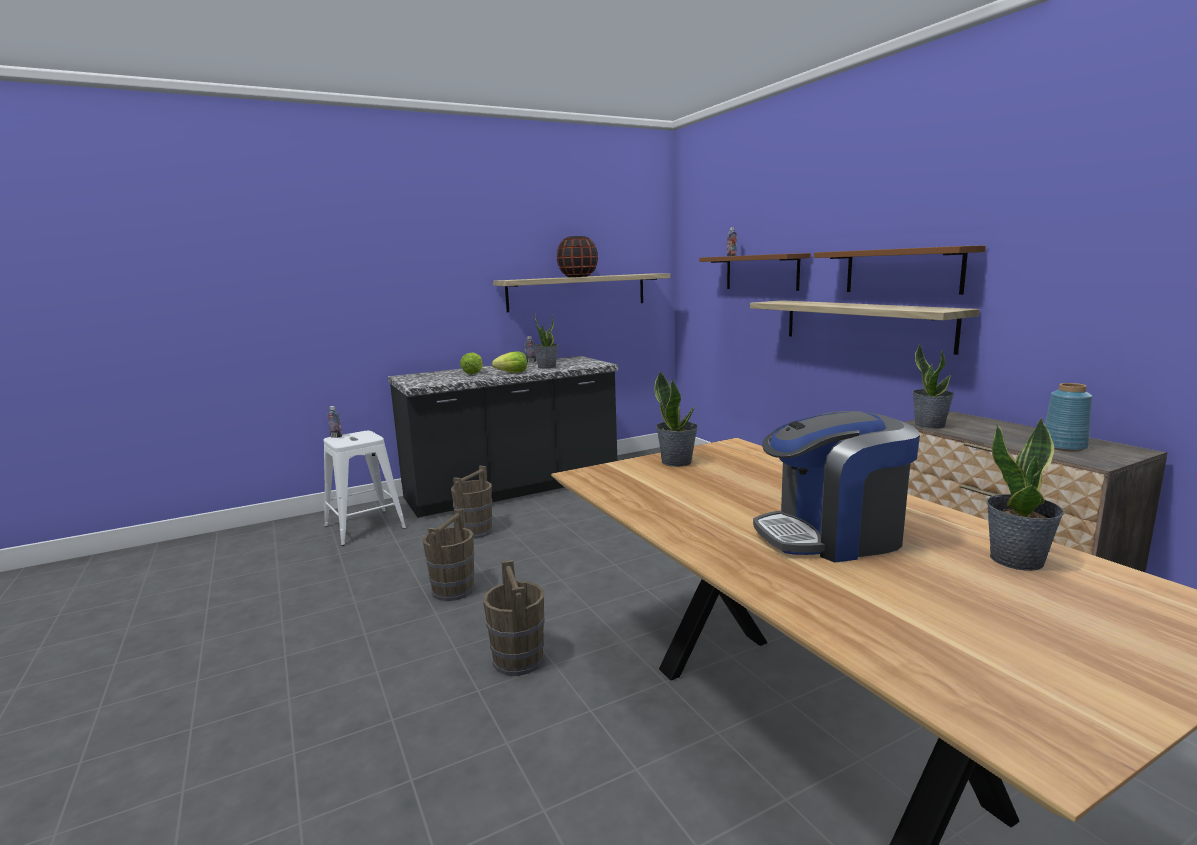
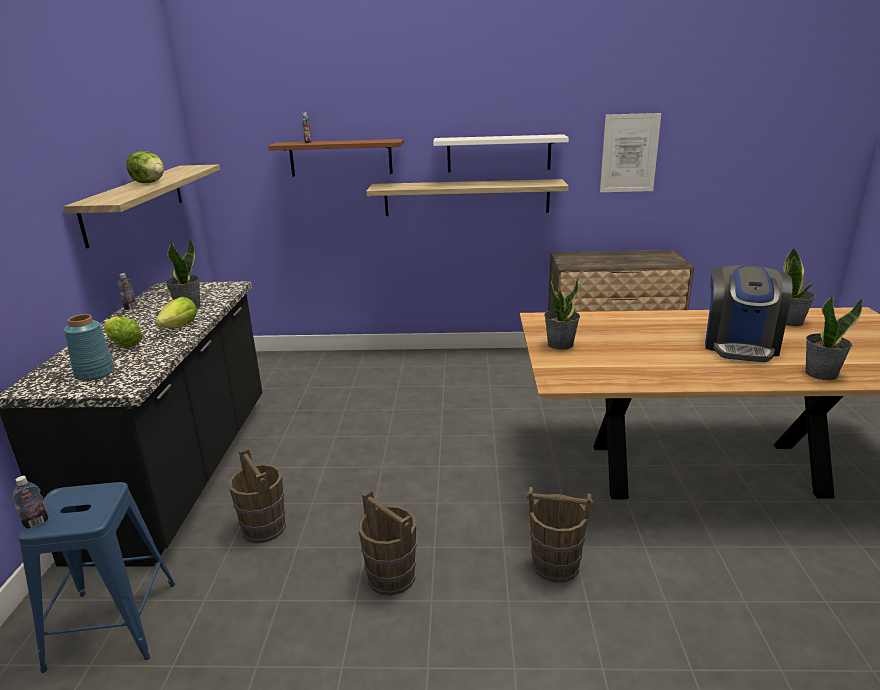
camera: 60 degrees left, 10 degrees up
white stool [324,431,406,546] -> blue stool [18,482,175,673]
black vase [557,236,598,277] -> lettuce [126,151,164,183]
brown shelf [814,245,986,295] -> white shelf [433,134,569,172]
potted plant [913,344,954,429] -> potted plant moved to [805,295,863,380]
blue vase [1045,383,1092,452] -> blue vase moved to [64,314,115,381]
none -> picture [600,113,661,192]

